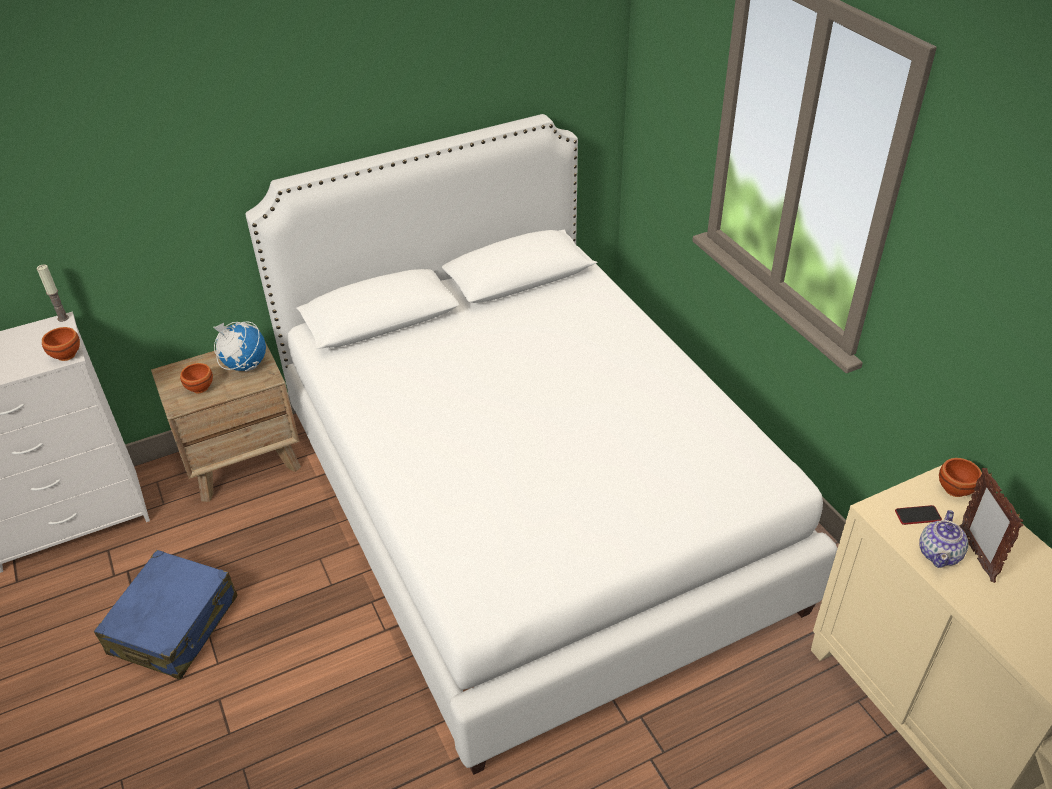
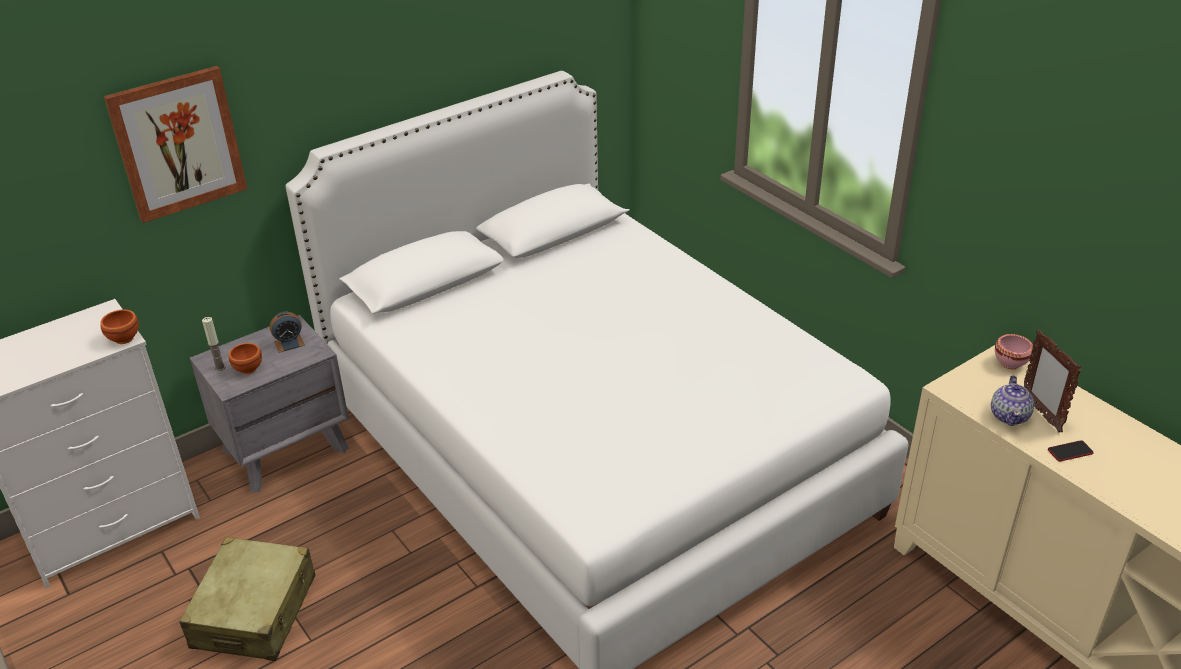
camera: 10 degrees left, 5 degrees down
candle [36,264,69,322] -> candle moved to [202,317,225,371]
blue suitcase [94,550,238,679] -> beige suitcase [179,537,315,661]
brown nightstand [151,342,301,502] -> grey nightstand [190,315,349,493]
globe [213,322,266,371] -> alarm clock [270,311,305,353]
phone [895,505,942,525] -> phone moved to [1048,440,1094,461]
brown bowl [939,458,982,497] -> pink bowl [995,334,1033,369]
none -> picture [104,66,247,223]

